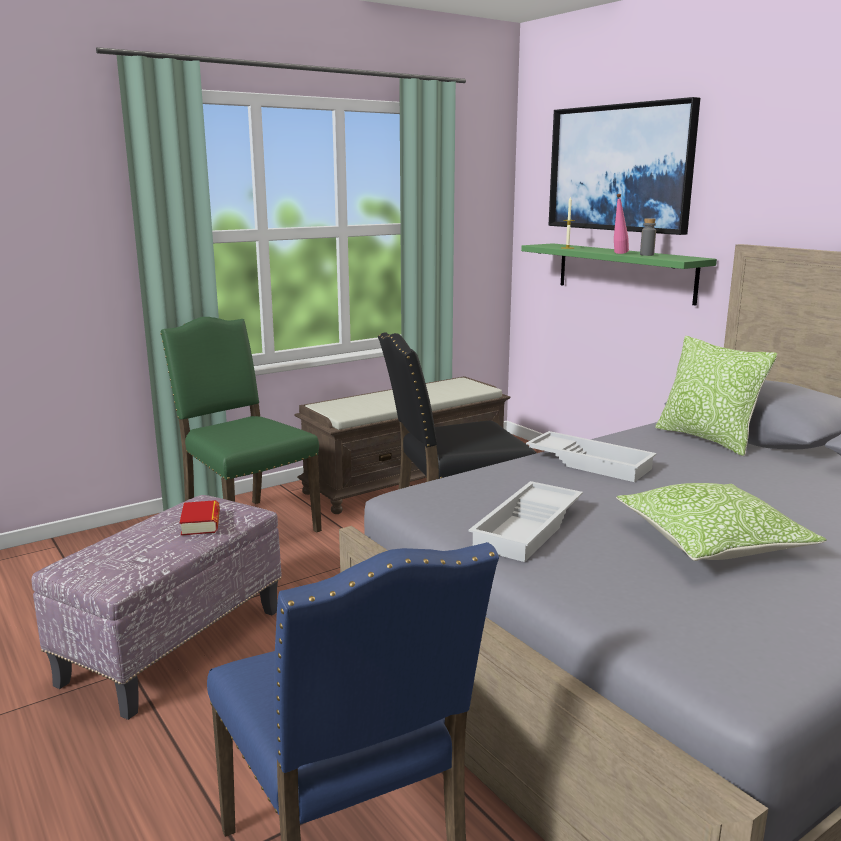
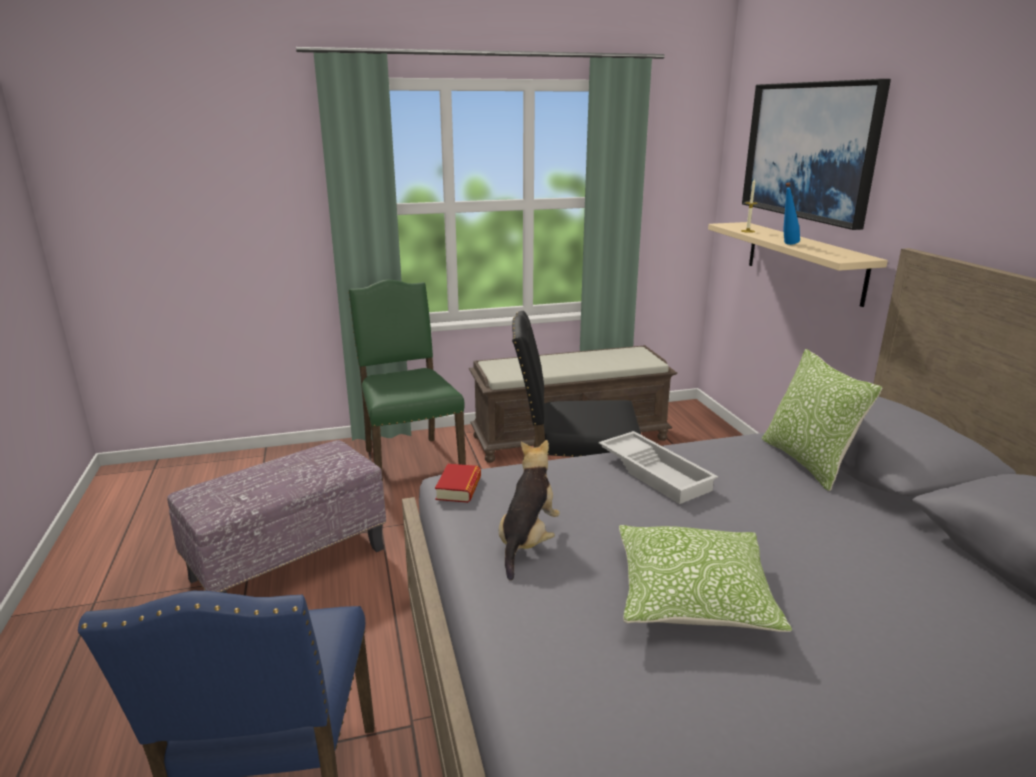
camera: 20 degrees right, 5 degrees up
book [179,500,220,536] -> book moved to [435,464,481,503]
white tray [469,481,583,562] -> plush toy [499,440,560,581]
green shelf [521,243,717,306] -> beige shelf [708,222,888,307]
pink bottle [614,194,629,254] -> blue bottle [783,182,800,245]
grey bottle [640,218,656,256] -> none

